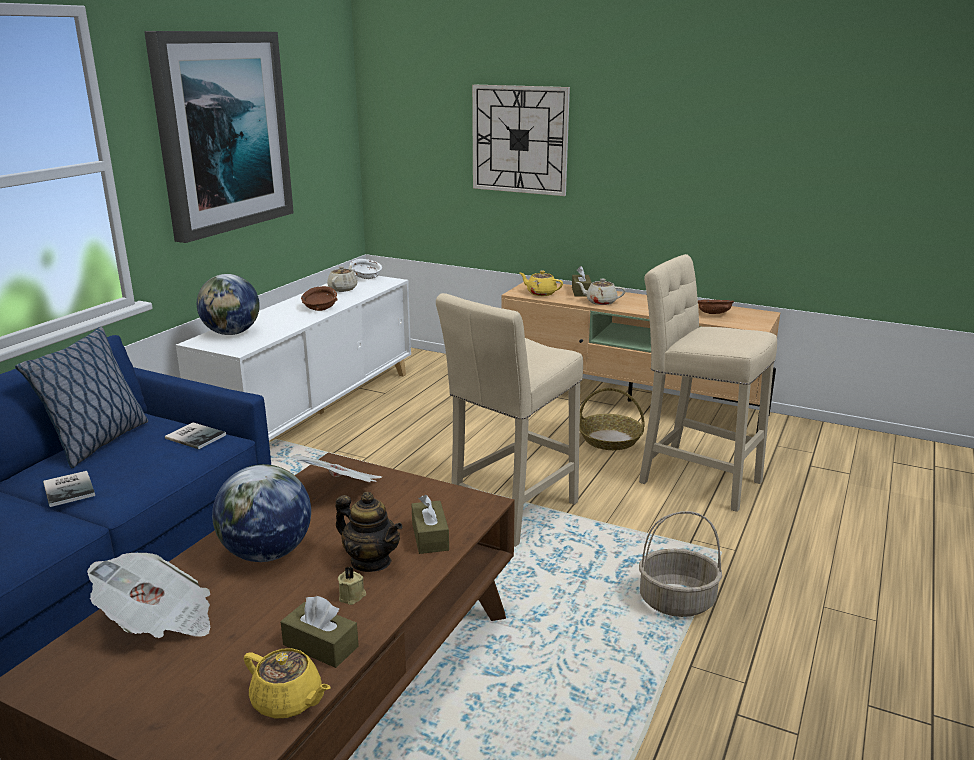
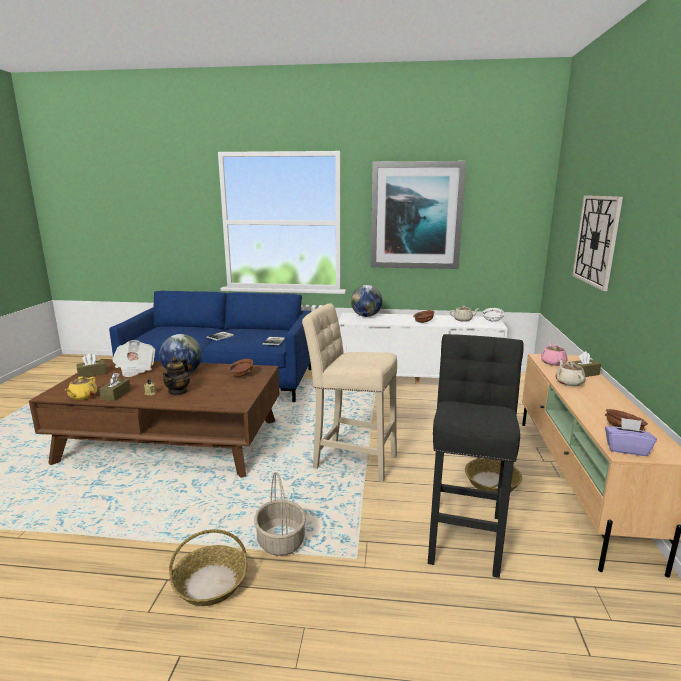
camera: 70 degrees right, 5 degrees down
pillow [15,327,148,468] -> none
newspaper [291,455,382,482] -> brown bowl [227,359,253,377]
brown tissue box [411,495,449,554] -> brown tissue box moved to [76,353,107,378]
yellow teapot [520,271,563,296] -> pink teapot [541,342,567,366]
beige stool [639,254,777,512] -> black stool [428,334,524,578]
none -> basket [169,529,247,606]
none -> purple tissue box [605,418,657,456]

